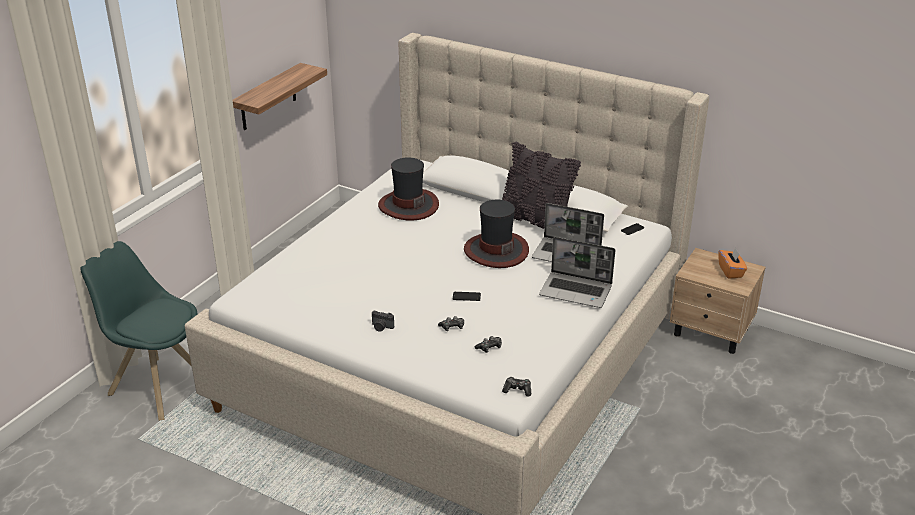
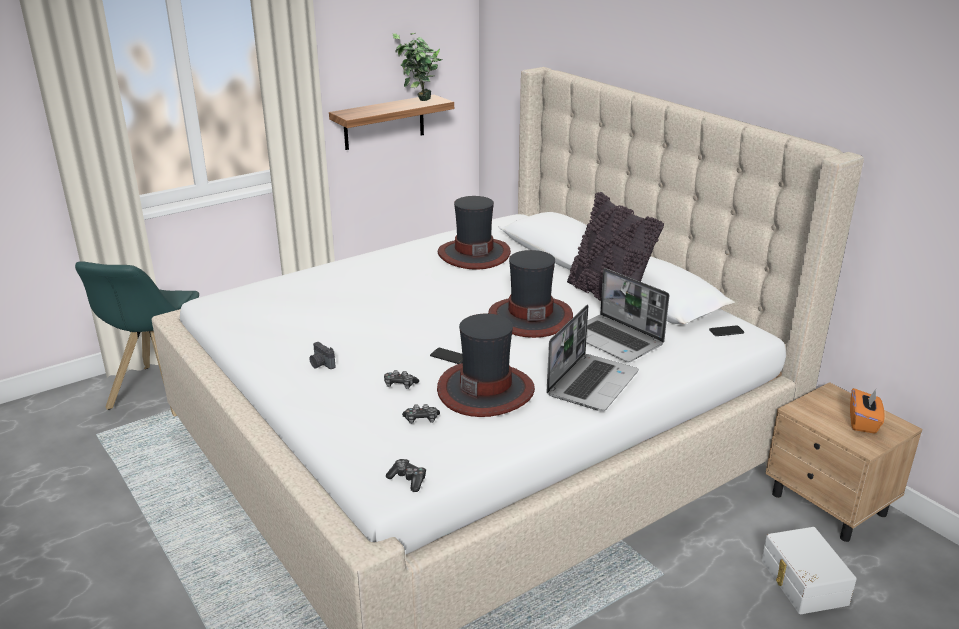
camera: 25 degrees right, 5 degrees down
turquoise chair [80,241,197,421] -> turquoise chair turned 135 degrees counterclockwise [75,261,199,417]
laptop [539,237,616,308] -> laptop turned 105 degrees counterclockwise [547,305,639,411]
none -> potted plant [392,33,442,101]
none -> hat [437,314,535,417]
none -> white storage box [762,527,857,614]

